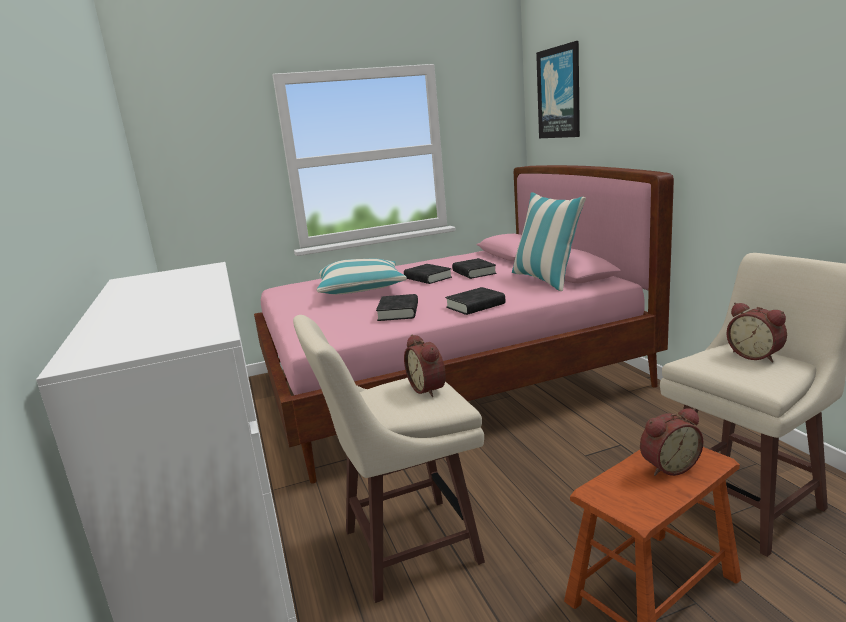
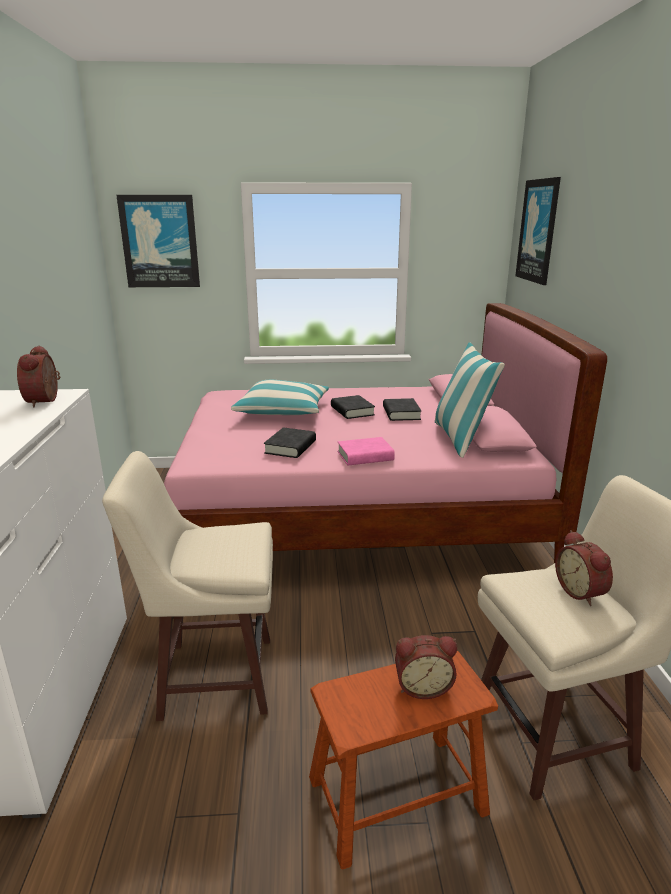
camera: 15 degrees right, 5 degrees up
alarm clock [404,335,446,397] -> alarm clock moved to [17,345,60,407]
black book [445,287,505,315] -> pink book [337,437,395,465]
none -> picture [116,195,200,287]

